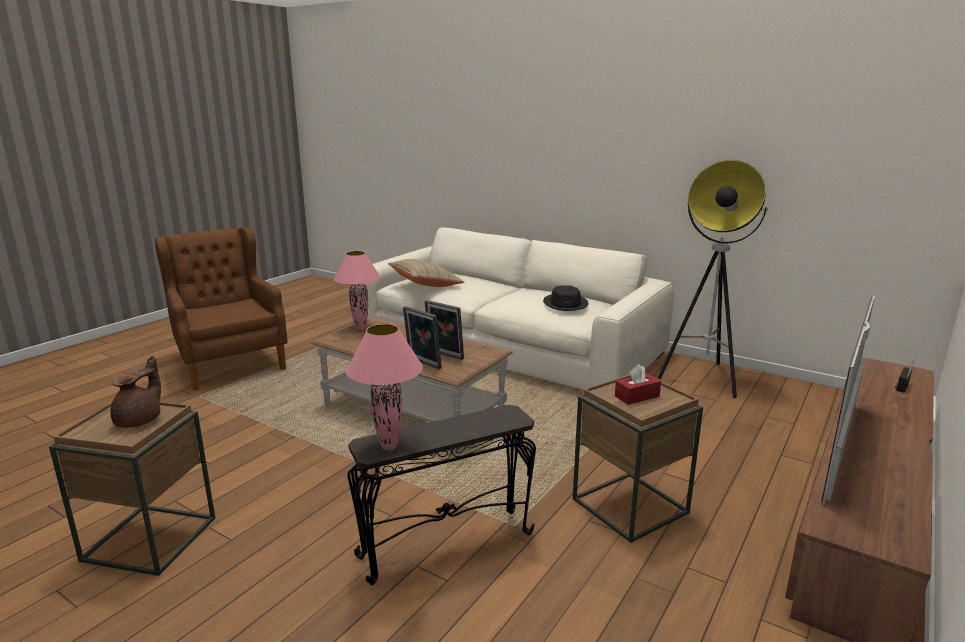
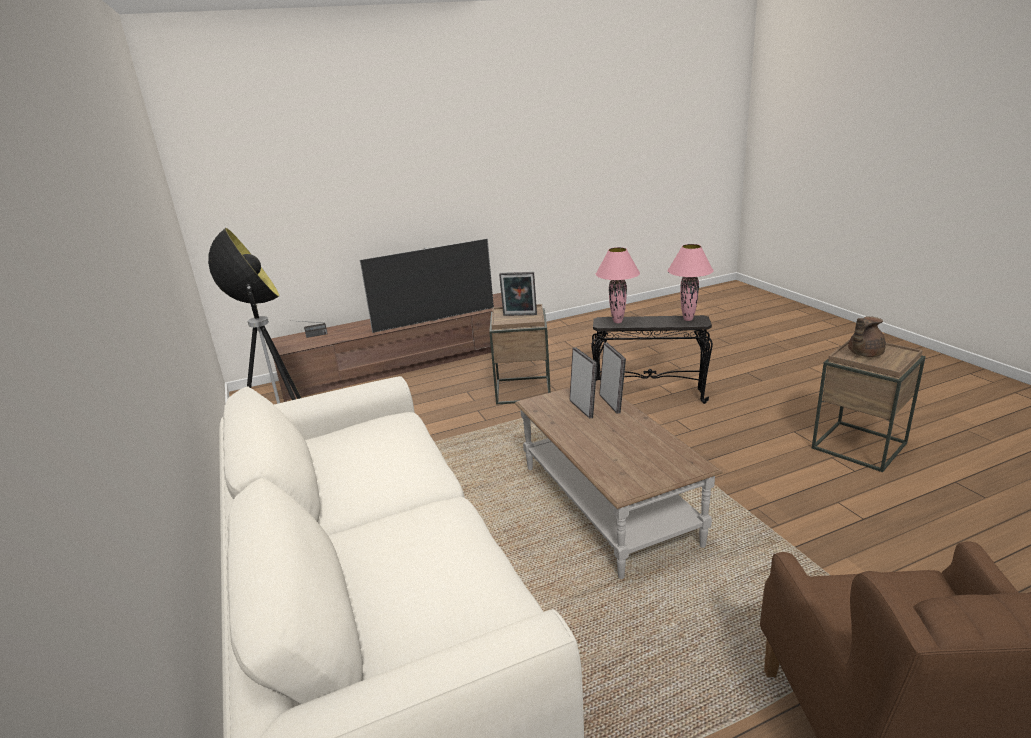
camera: 145 degrees left, 5 degrees up
pink table lamp [334,251,380,330] -> pink table lamp moved to [596,247,640,323]
beige pillow [388,259,464,287] -> none
black hat [543,285,588,311] -> none
red tissue box [615,364,661,405] -> picture frame [499,272,537,316]

